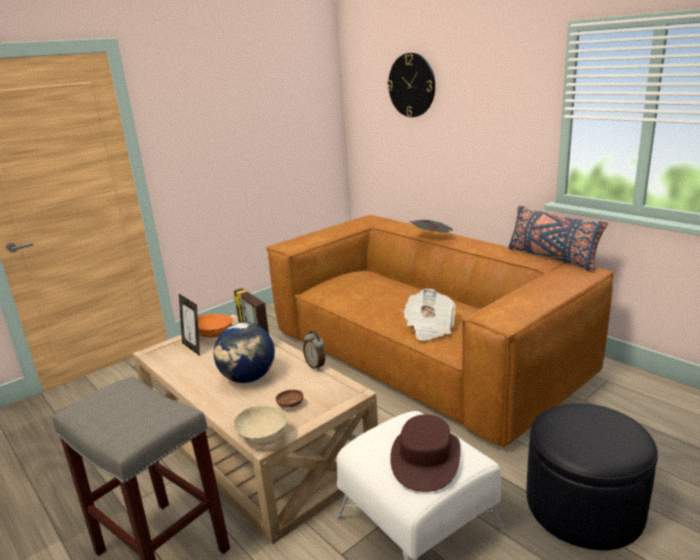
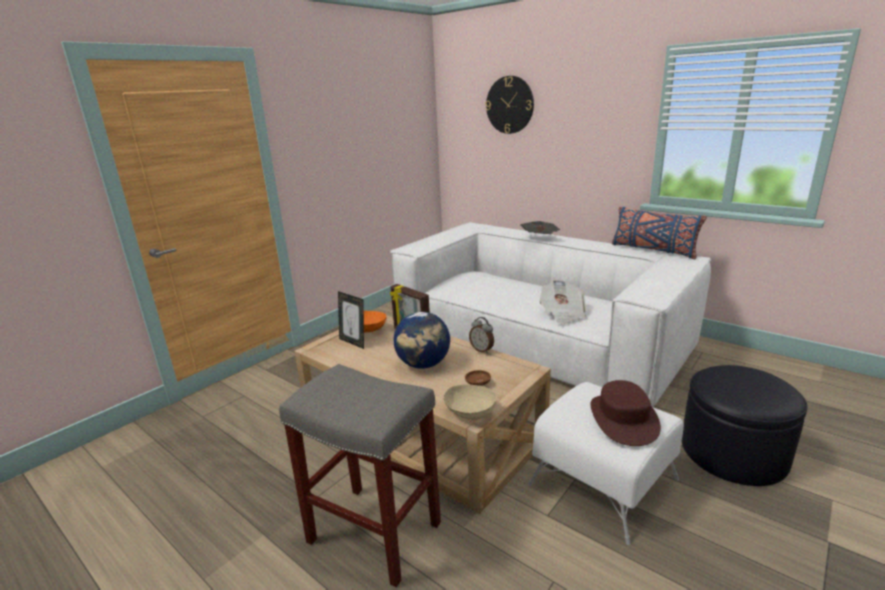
camera: 10 degrees left, 0 degrees up
brown sofa [266,215,614,448] -> white sofa [390,222,711,407]

